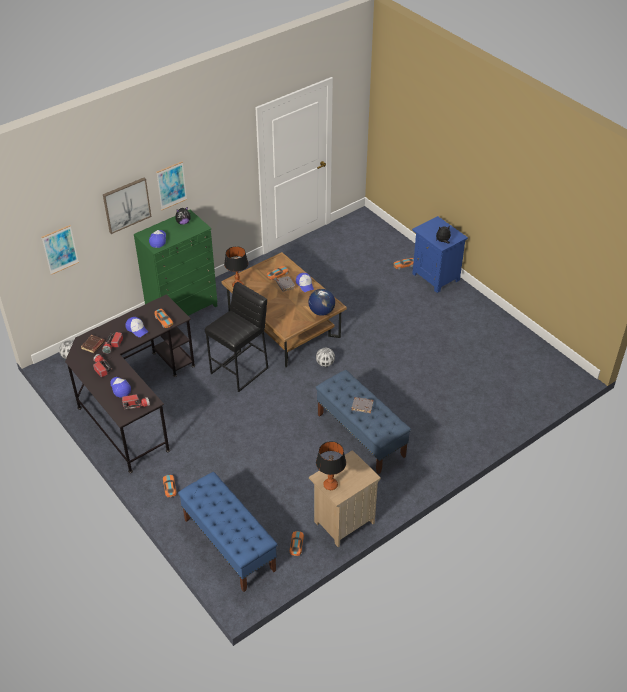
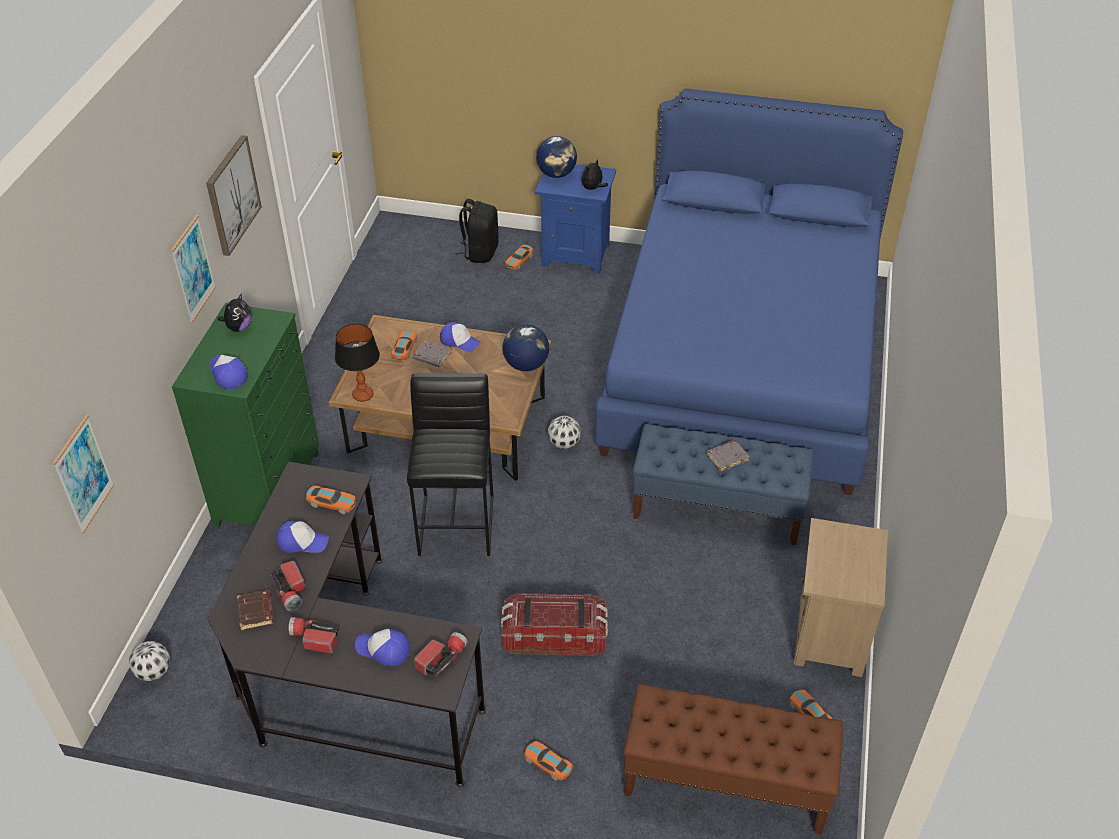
camera: 40 degrees left, 0 degrees up
picture [103,178,151,234] -> picture moved to [206,135,262,256]
blue bench [178,472,277,592] -> brown bench [624,684,843,835]
table lamp [316,441,346,490] -> none
none -> black backpack [455,199,499,263]
none -> storage box [501,593,608,656]
none -> globe [536,136,577,178]
none -> blue bed [594,89,903,495]

